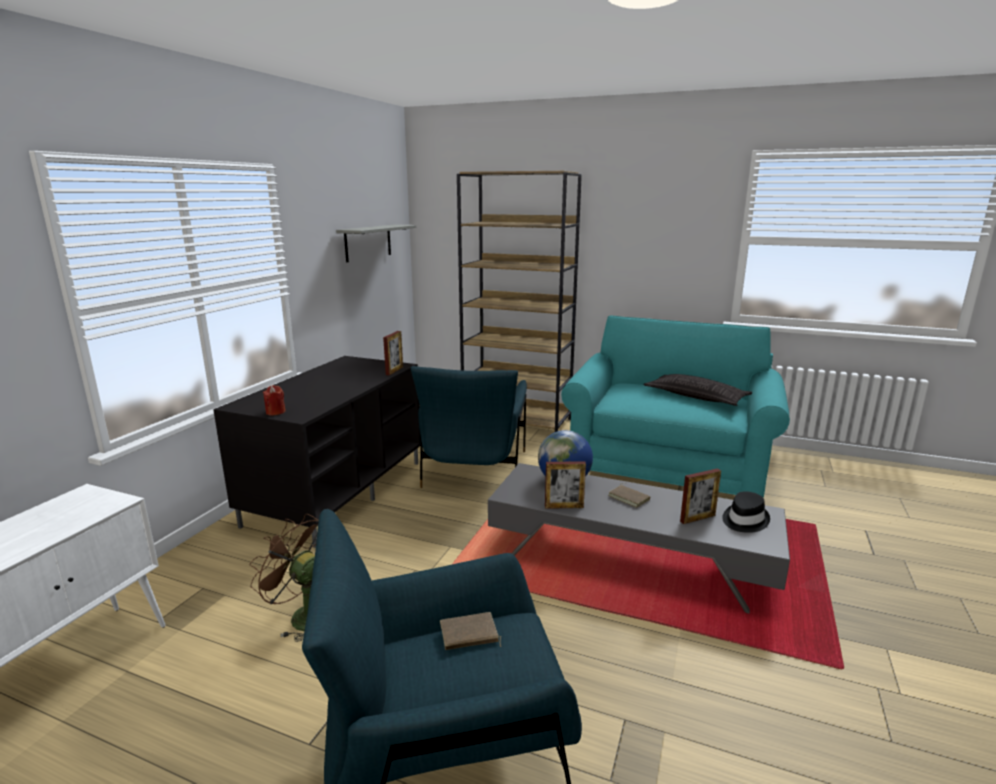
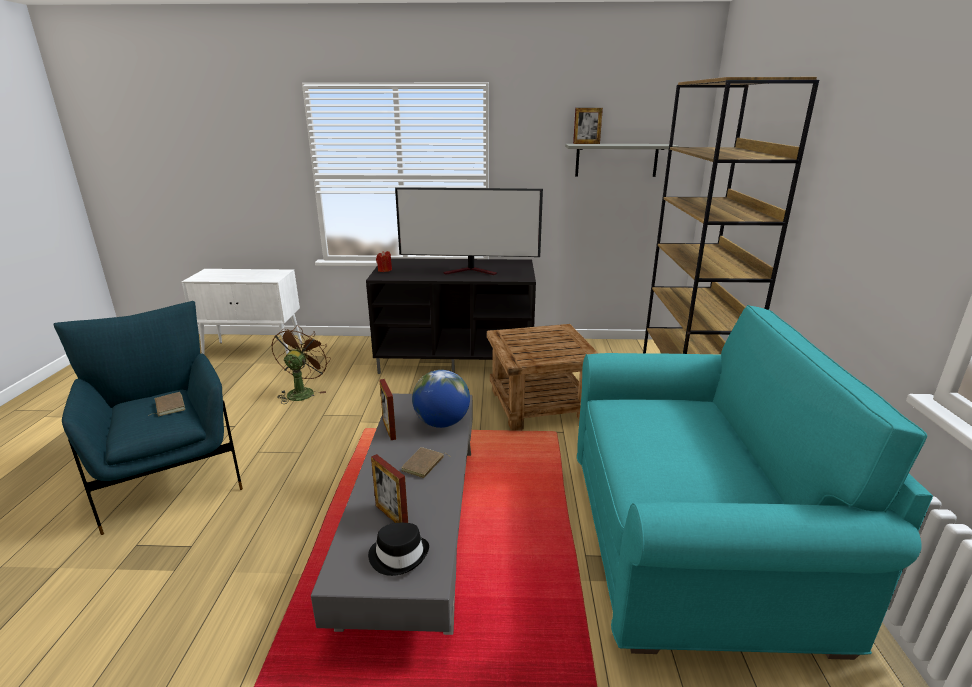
camera: 70 degrees right, 5 degrees up
picture frame [383,331,403,376] -> picture frame moved to [573,108,603,144]
blue armchair [411,366,527,488] -> brown side table [487,324,598,430]
pillow [643,374,753,406] -> none
none -> television [395,187,543,275]

